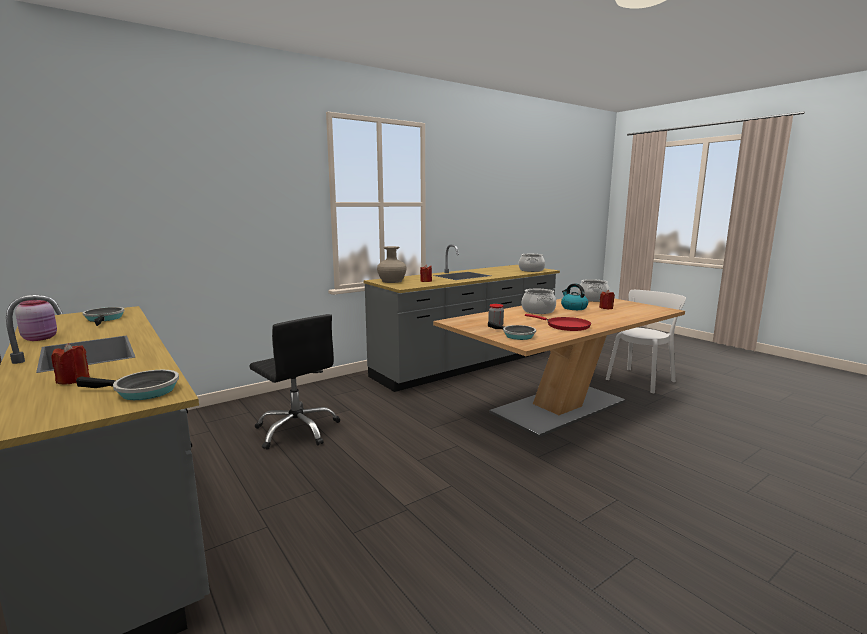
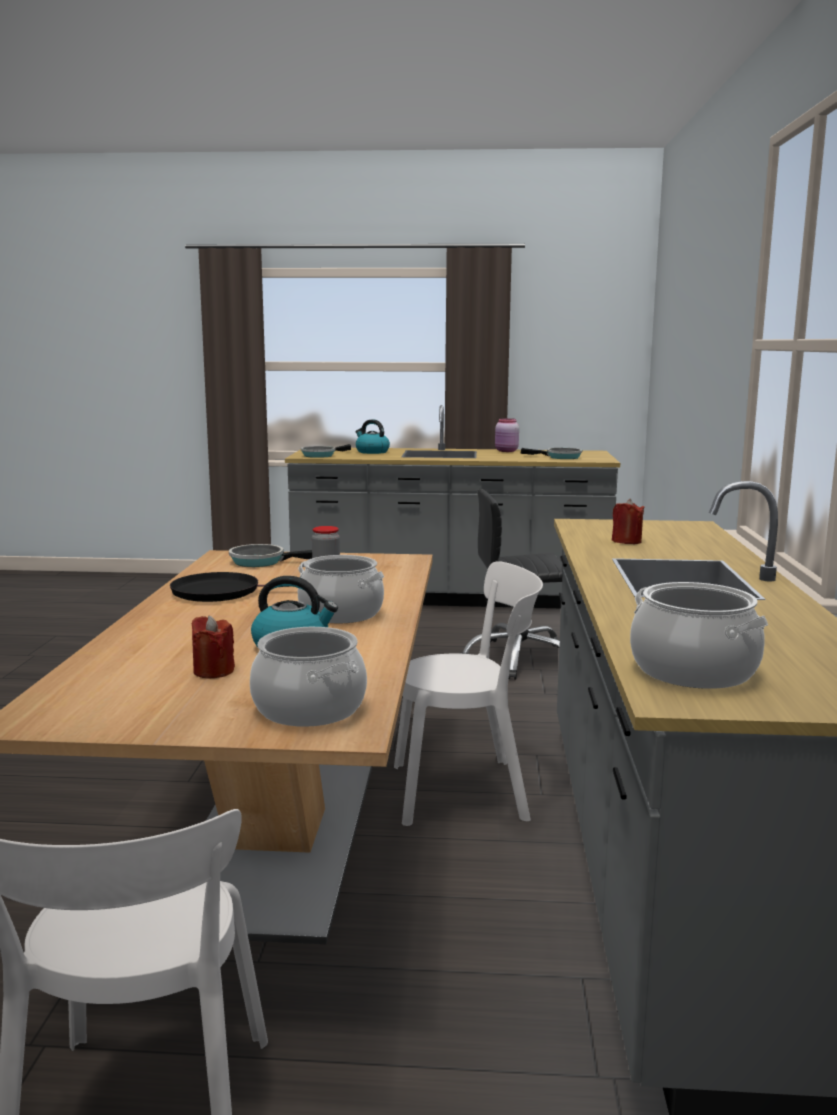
camera: 130 degrees right, 0 degrees up
red candle [51,343,90,385] -> kettle [355,419,390,454]
beige vase [377,246,407,283] -> none
red frying pan [525,314,591,331] -> black frying pan [170,572,291,602]
none -> white chair [394,561,543,826]

